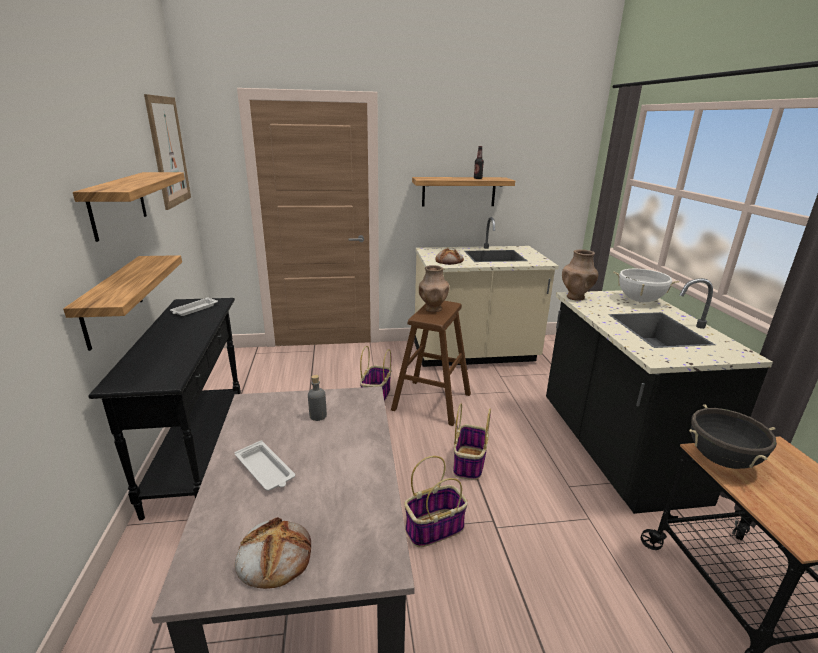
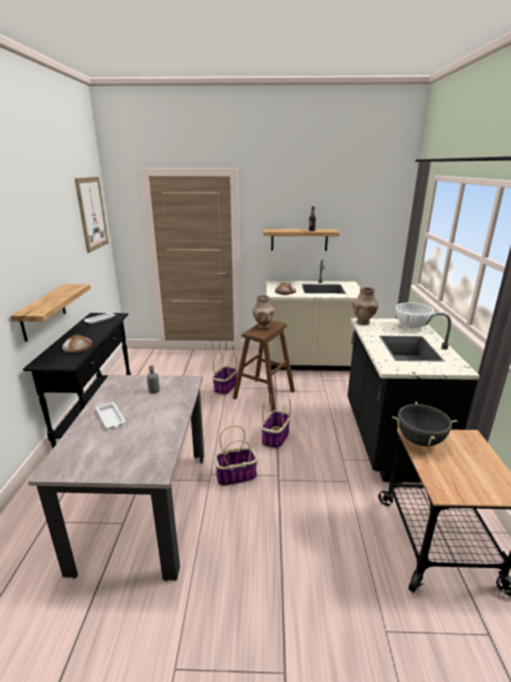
camera: 10 degrees right, 0 degrees up
shelf [73,172,185,242] -> none
bread [235,517,311,589] -> bread moved to [62,334,93,353]

